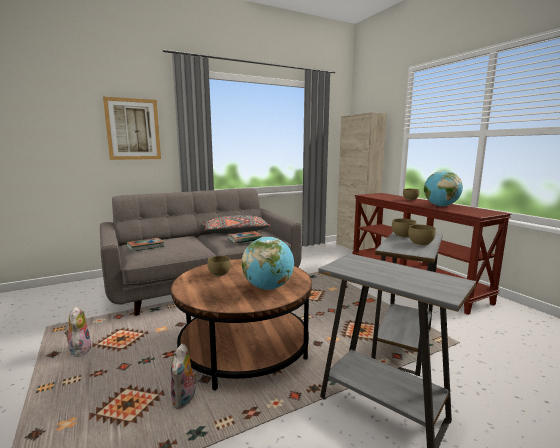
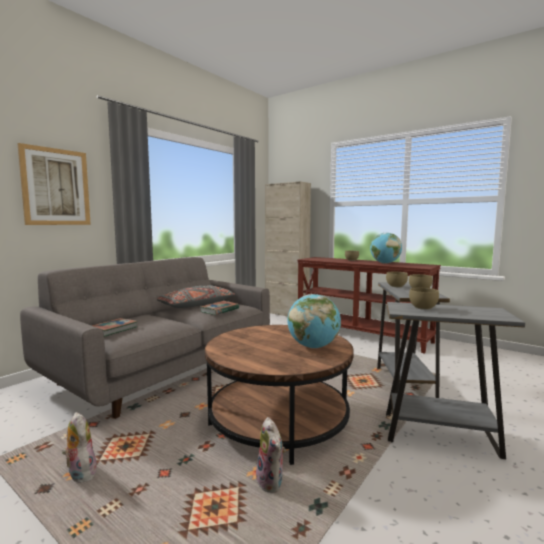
camera: 25 degrees left, 5 degrees down
brown bowl [207,256,231,276] -> brown bowl moved to [409,288,439,310]

